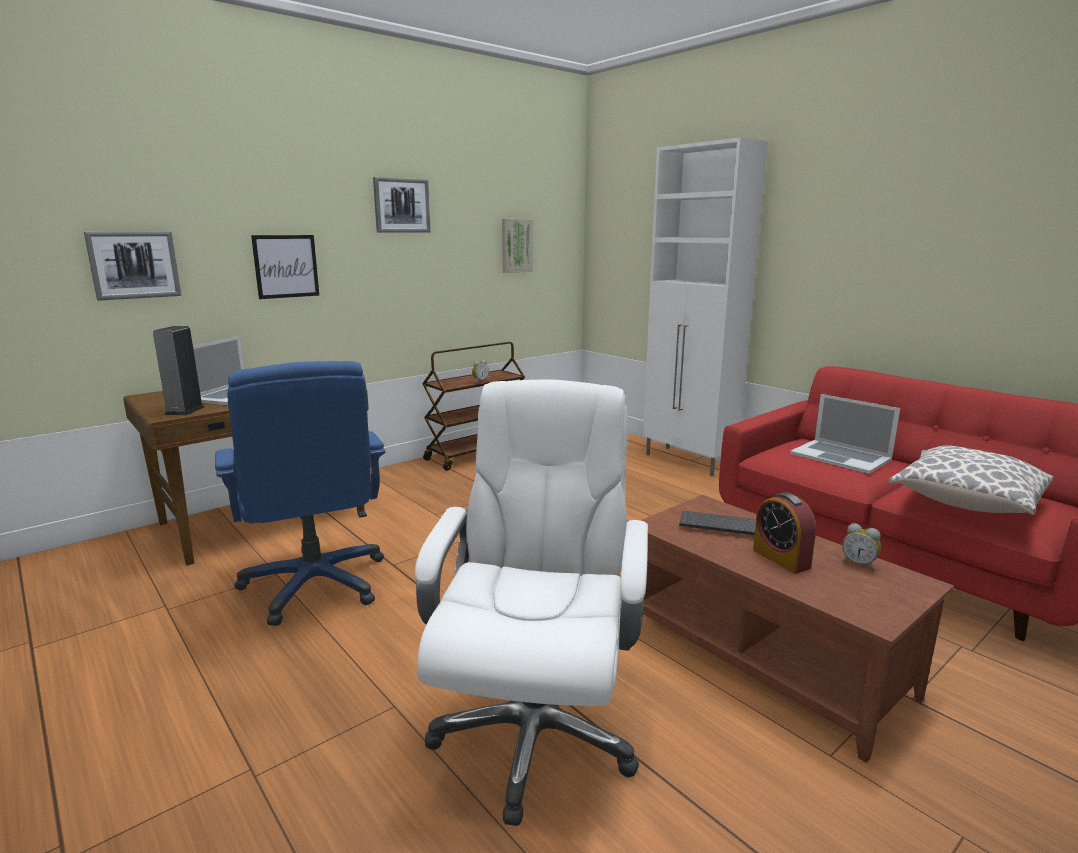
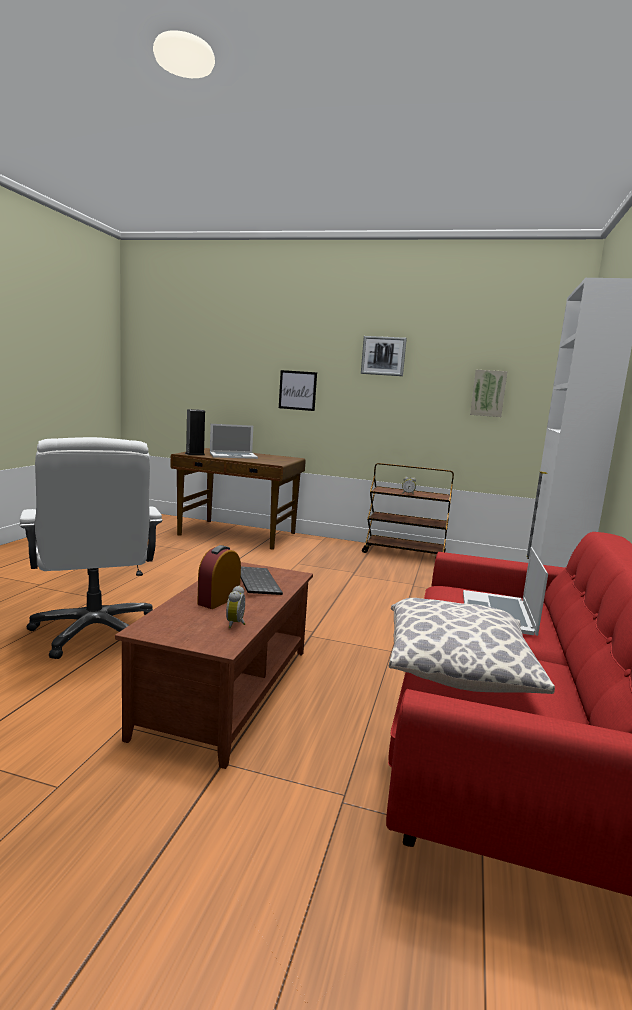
camera: 55 degrees right, 5 degrees down
picture [84,232,181,301] -> none
blue office chair [215,361,386,626] -> none
white office chair [415,379,648,826] -> white office chair turned 90 degrees clockwise [20,437,162,659]

